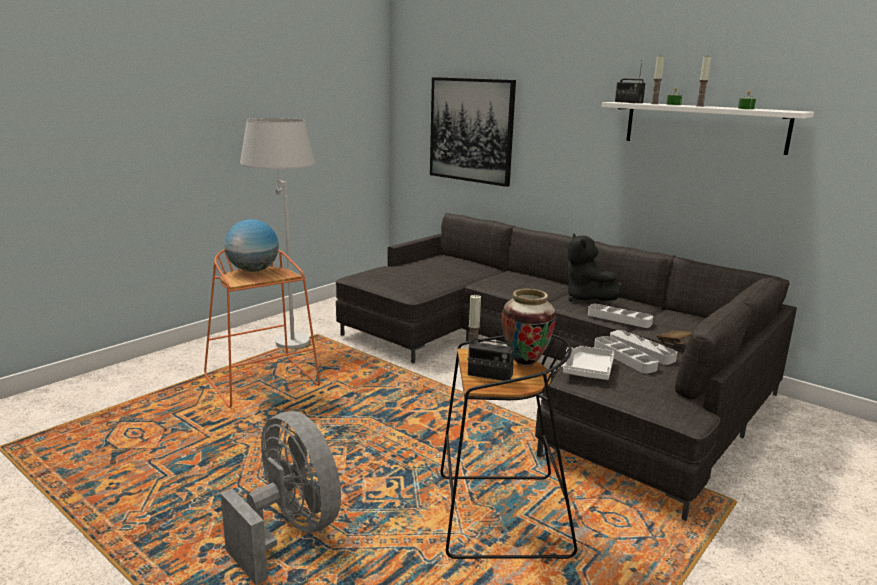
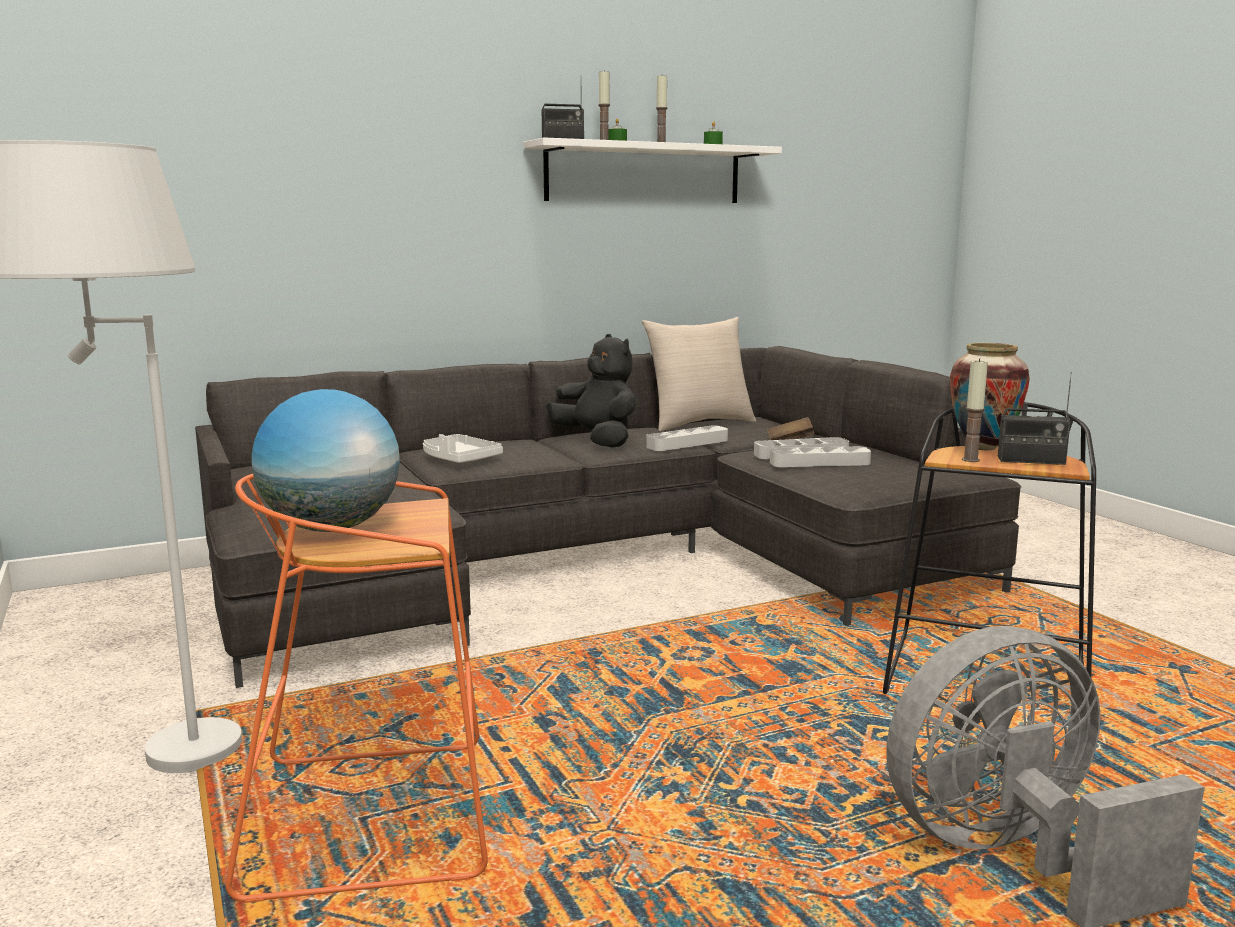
camera: 65 degrees left, 5 degrees down
picture [430,77,516,187] -> none
radio [468,319,515,381] -> radio turned 60 degrees clockwise [998,372,1072,465]
white tray [563,346,614,380] -> white tray moved to [423,434,503,463]
black plush toy [568,233,622,302] -> black plush toy turned 135 degrees counterclockwise [547,334,636,448]
none -> beige pillow [642,317,756,431]

